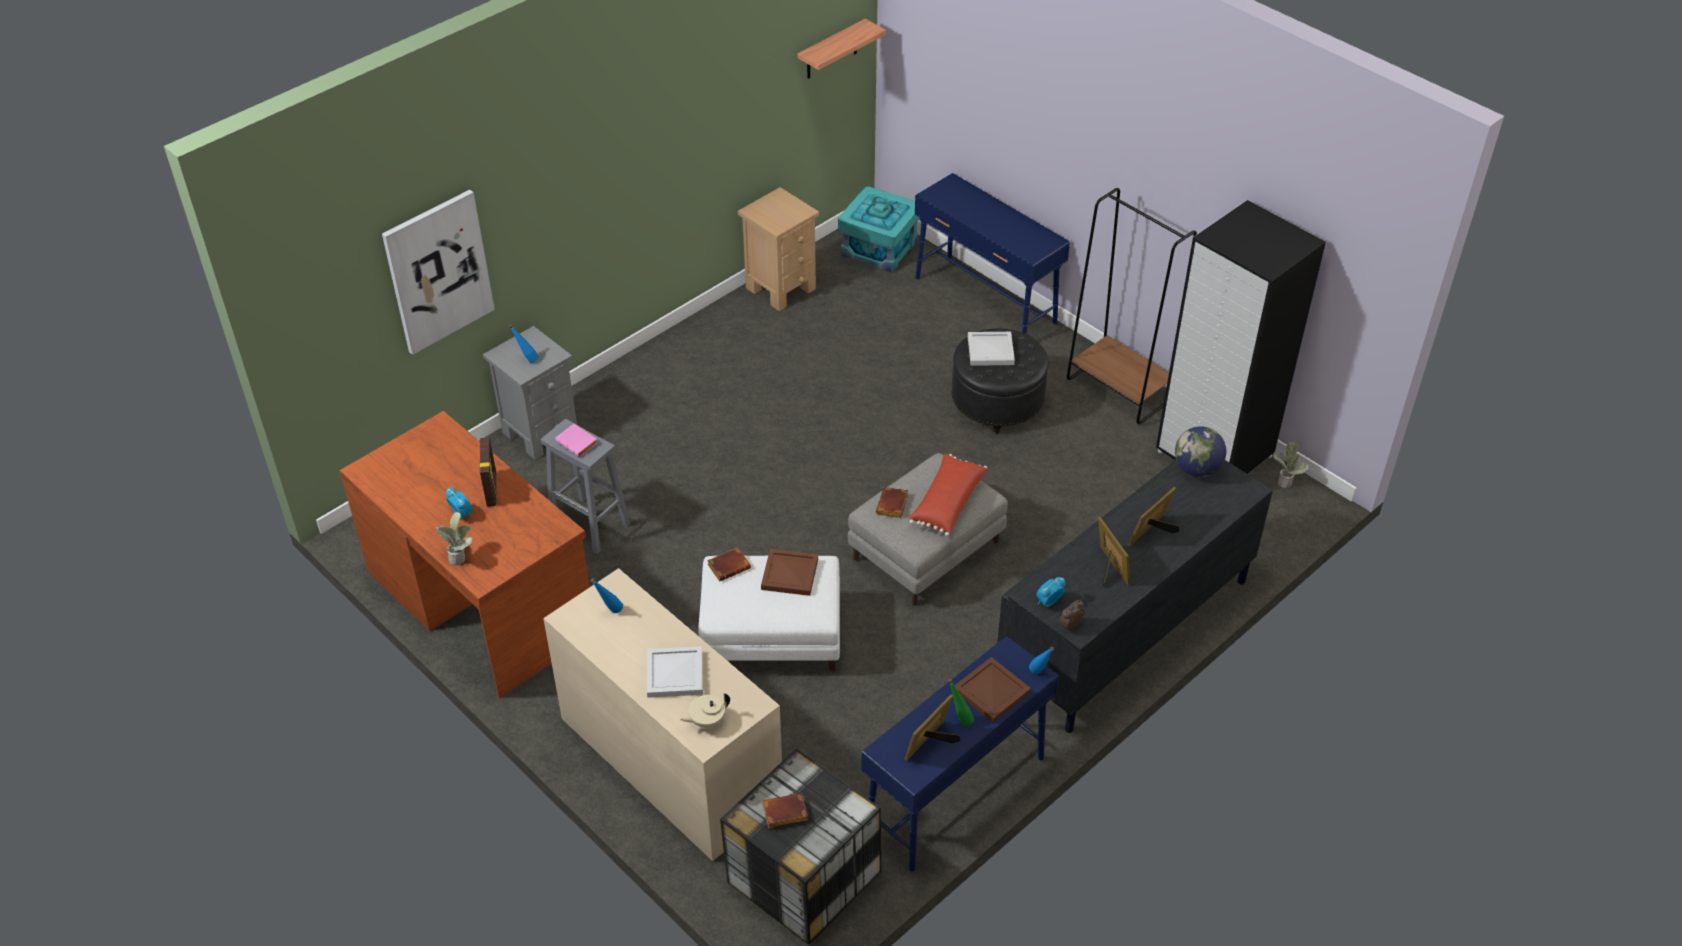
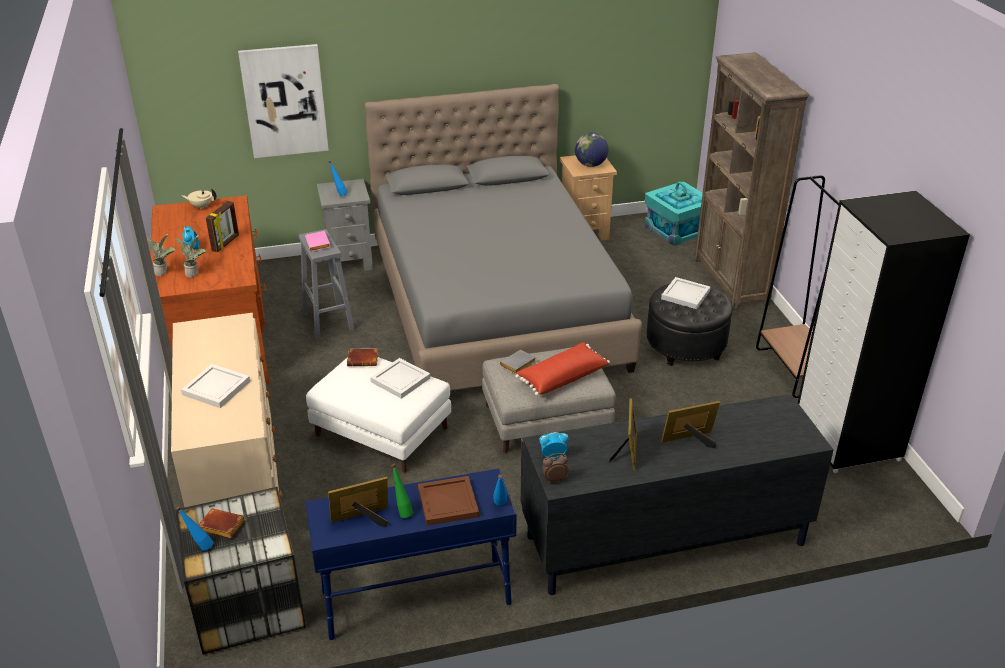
camera: 30 degrees right, 10 degrees down
blue bottle [591,578,623,613] -> blue bottle moved to [176,506,213,551]
beige teapot [680,693,730,728] -> beige teapot moved to [181,188,216,210]
brown tray [761,549,818,596] -> white tray [370,358,430,399]
shelf [798,19,886,79] -> none
brown book [876,487,909,518] -> grey book [500,350,536,374]
blue console table [915,173,1070,334] -> brown bookcase [694,52,809,311]
globe [1175,426,1226,477] -> globe moved to [575,133,608,167]
potted plant [1273,442,1309,488] -> potted plant moved to [175,235,207,278]
none -> grey bed [365,84,642,391]

